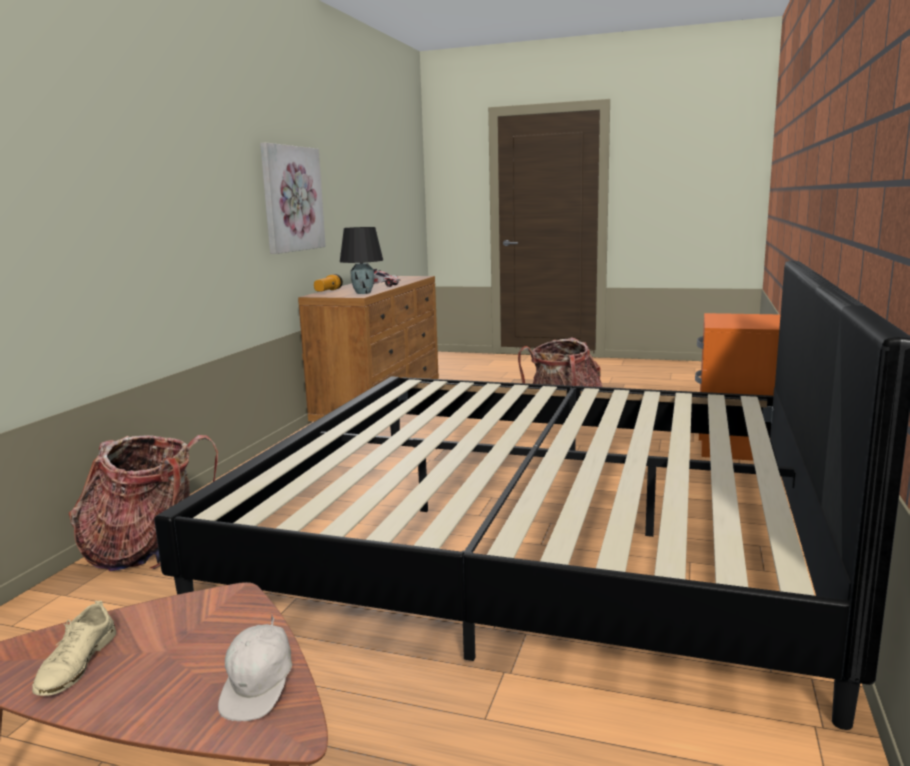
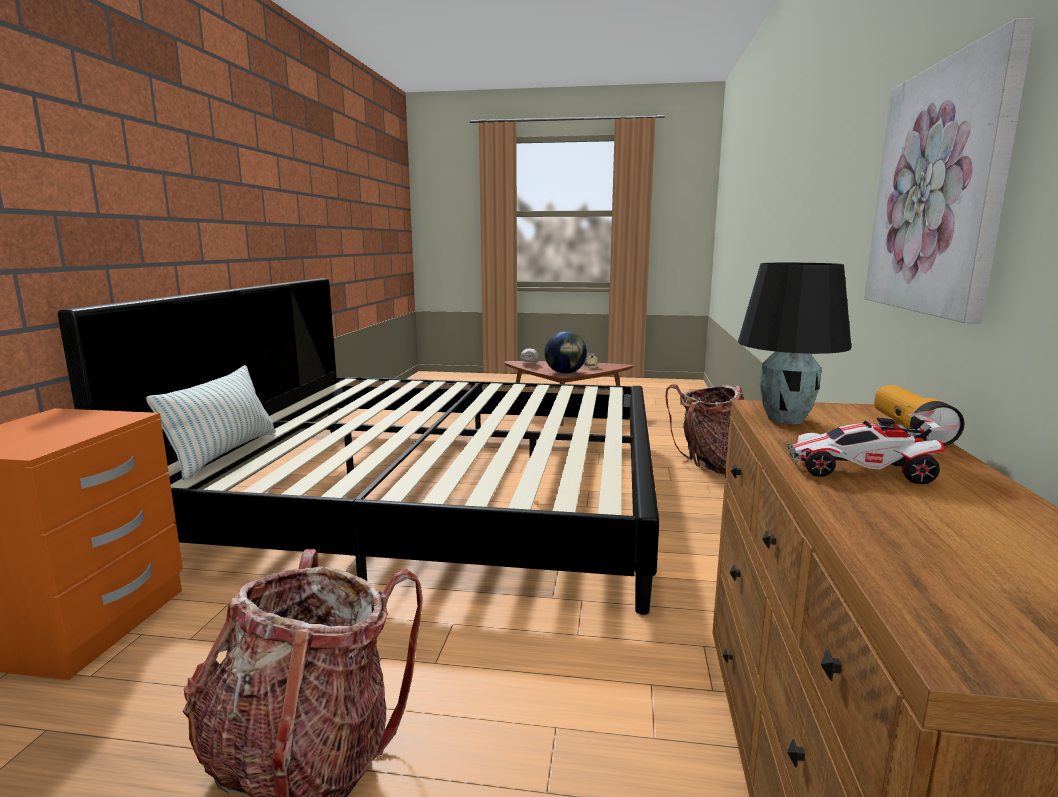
camera: 170 degrees right, 0 degrees up
none -> pillow [146,365,276,481]
none -> globe [544,331,587,374]

